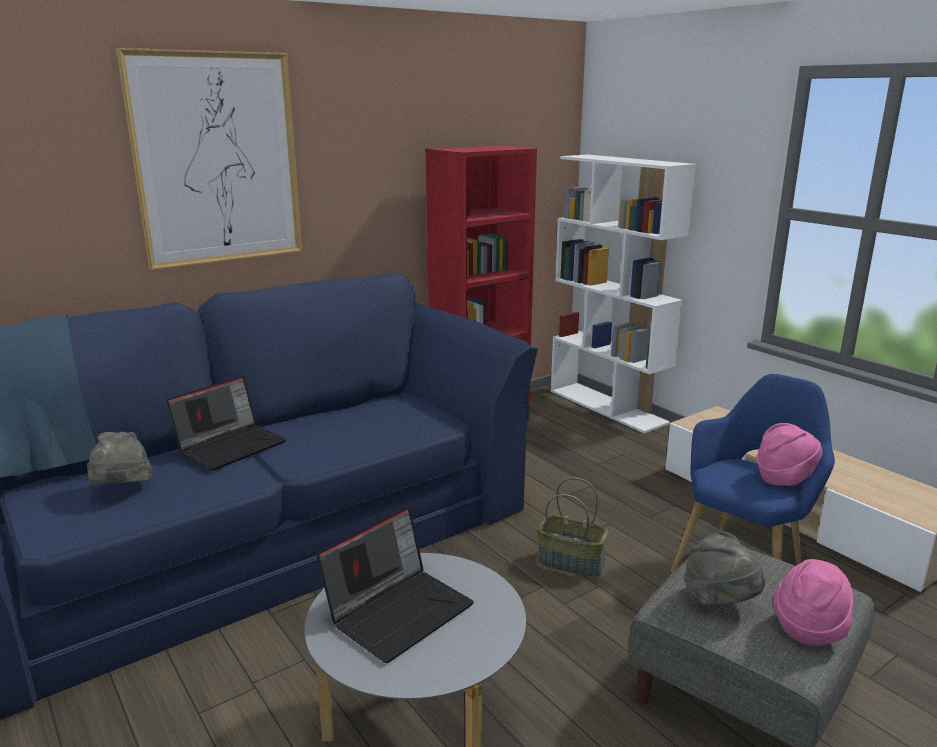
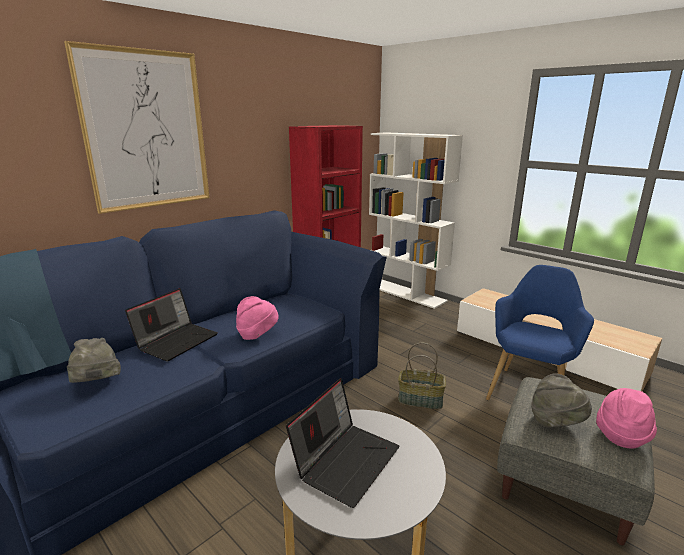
camera: 10 degrees left, 0 degrees up
pink hat [757,423,823,486] -> pink hat moved to [236,296,279,340]

